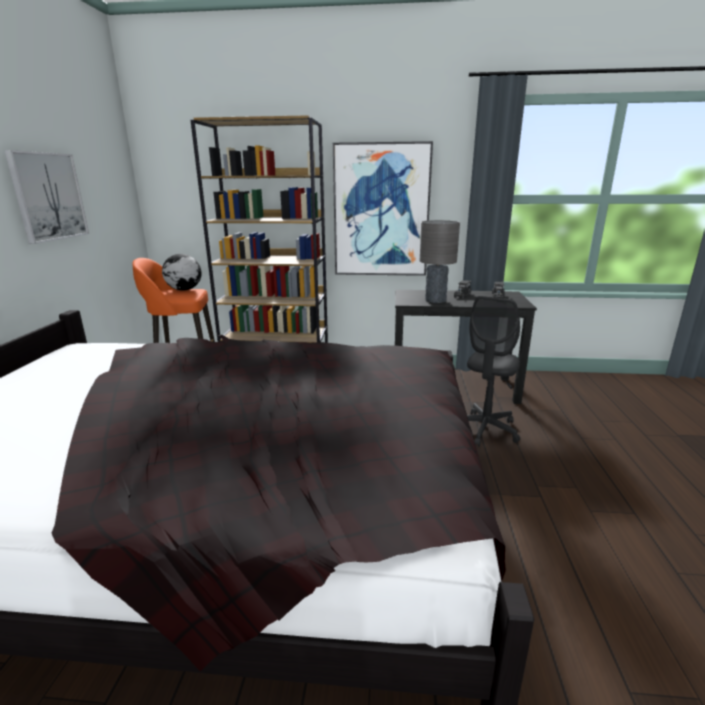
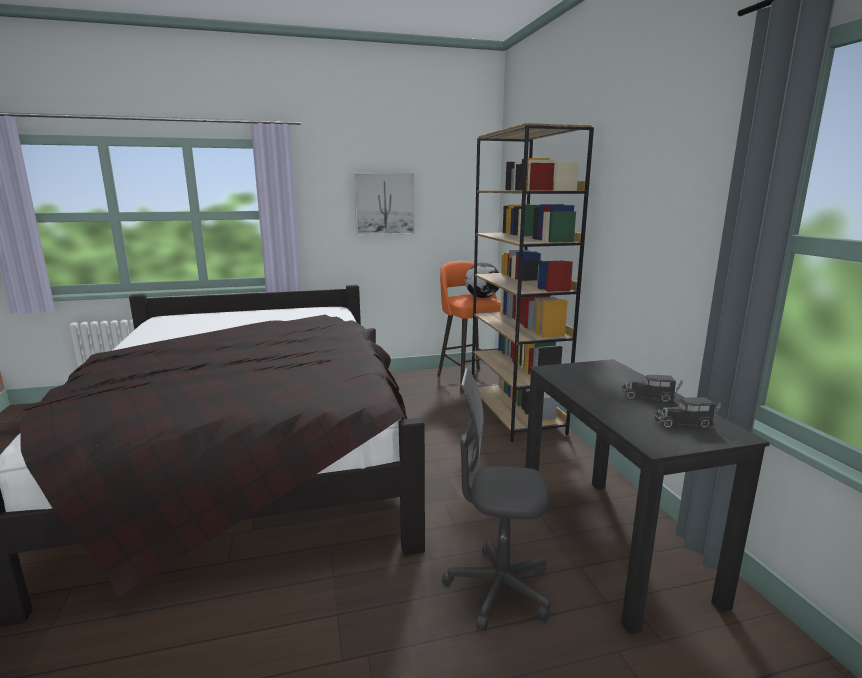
camera: 70 degrees right, 5 degrees down
picture [333,141,433,276] -> none
grey table lamp [420,220,460,303] -> none

